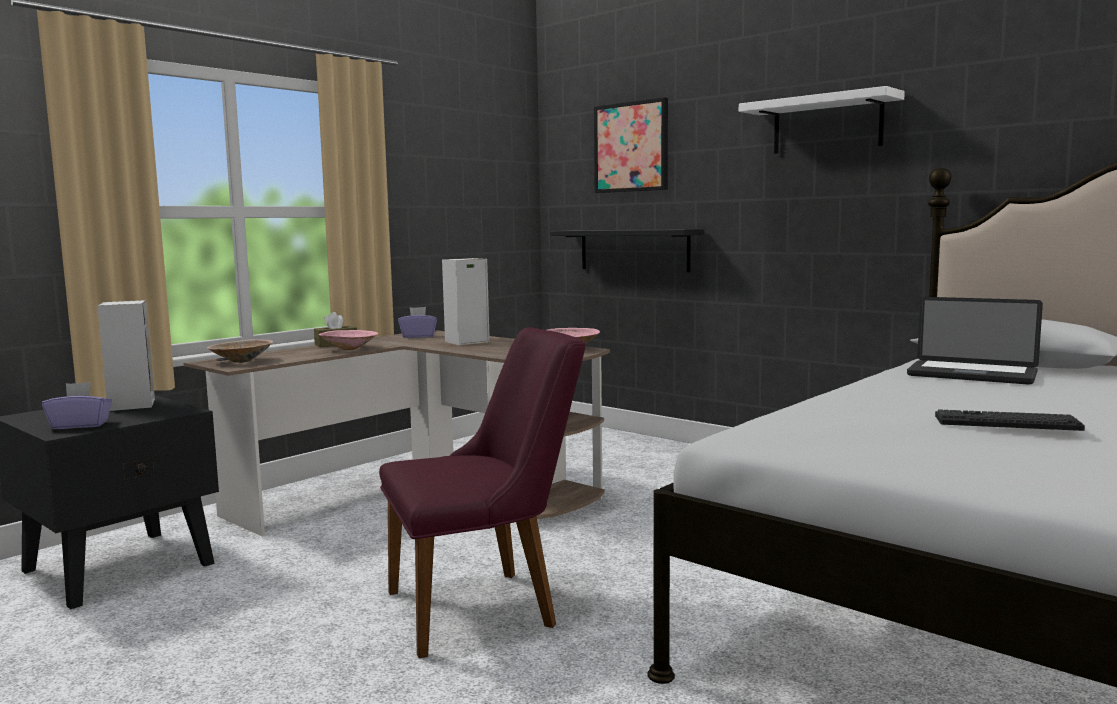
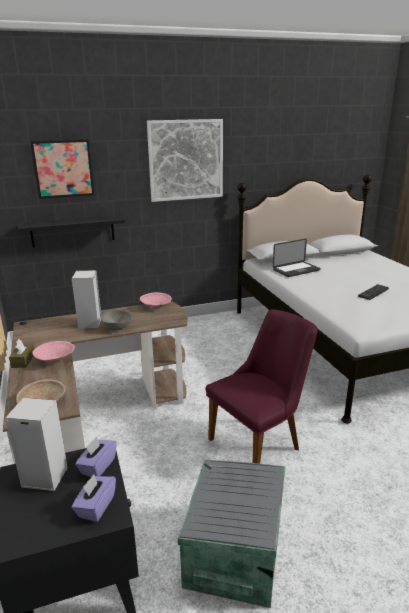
camera: 60 degrees left, 15 degrees up
purple chair [379,327,585,659] -> purple chair turned 45 degrees clockwise [206,309,318,464]
purple tissue box [398,307,437,338] -> purple tissue box moved to [75,437,117,477]
white shelf [739,86,905,154] -> picture [147,119,223,202]
none -> grey bowl [101,310,132,330]
none -> grey storage box [178,459,286,608]

